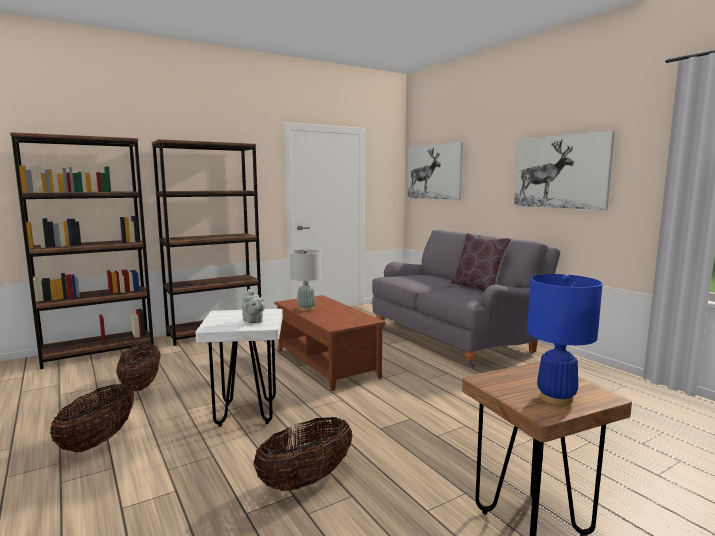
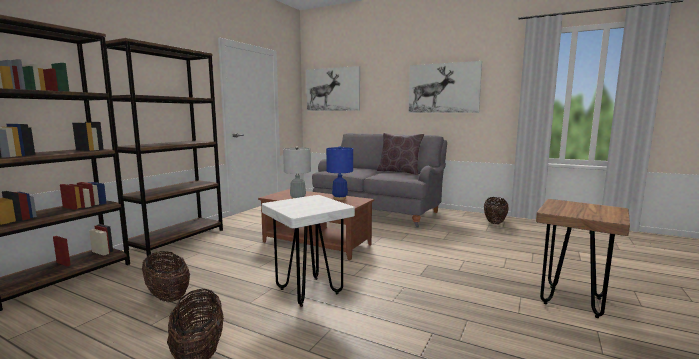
camera: 30 degrees left, 0 degrees up
grey teapot [242,289,265,323] -> none
basket [253,417,353,491] -> basket moved to [484,197,509,224]
blue table lamp [527,274,603,405] -> blue table lamp moved to [326,146,353,200]

